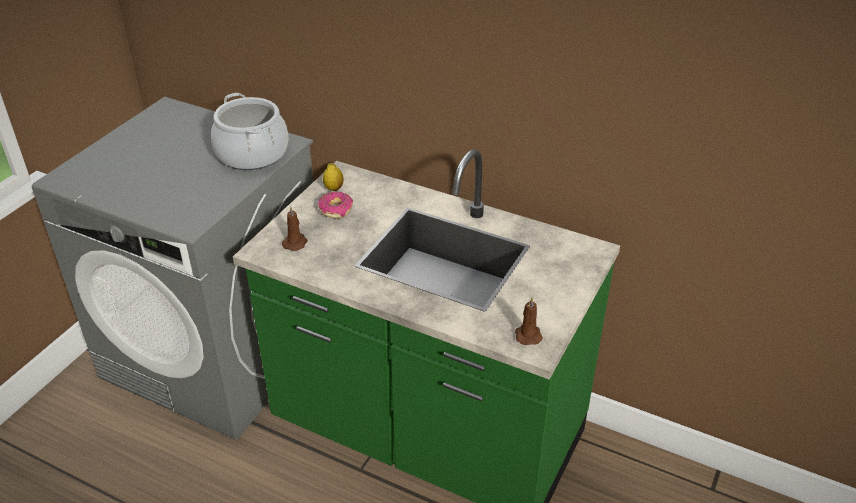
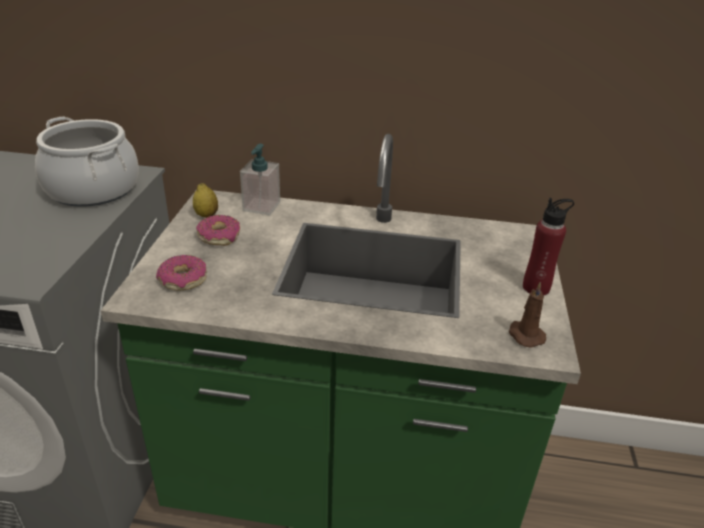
camera: 20 degrees left, 5 degrees down
brown candle [282,206,308,251] -> donut [156,255,207,291]
none -> soap dispenser [240,144,280,216]
none -> red bottle [523,198,574,295]

